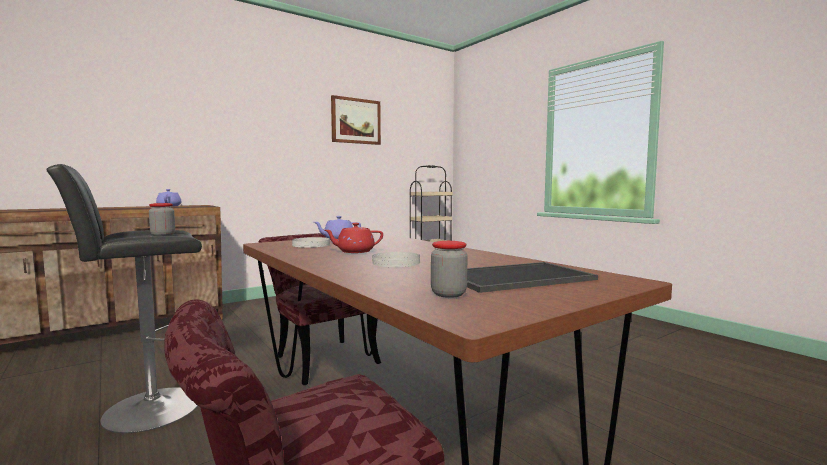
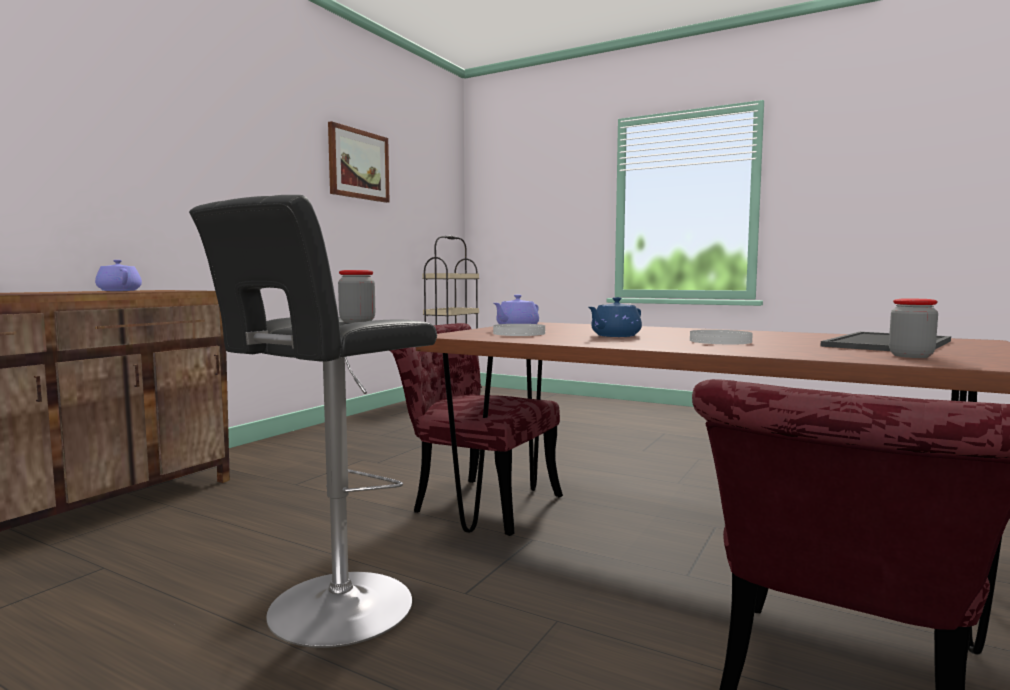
camera: 25 degrees left, 0 degrees up
red teapot [324,223,383,253] -> blue teapot [588,297,642,337]

